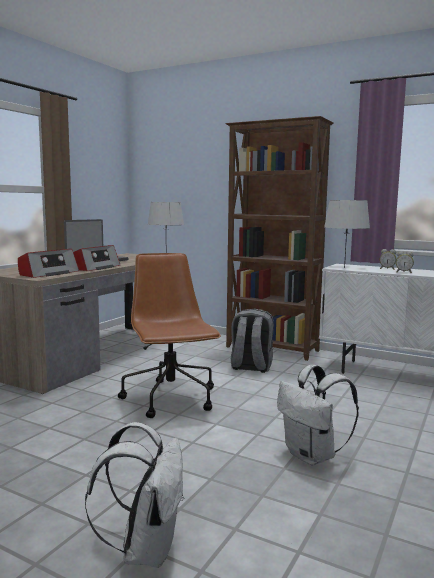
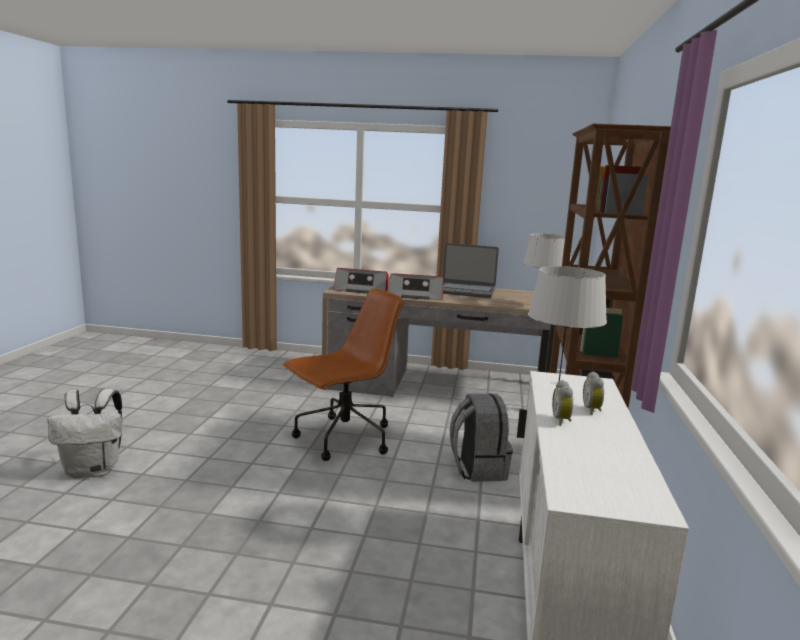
camera: 70 degrees right, 5 degrees up
white backpack [277,365,359,465] -> none

